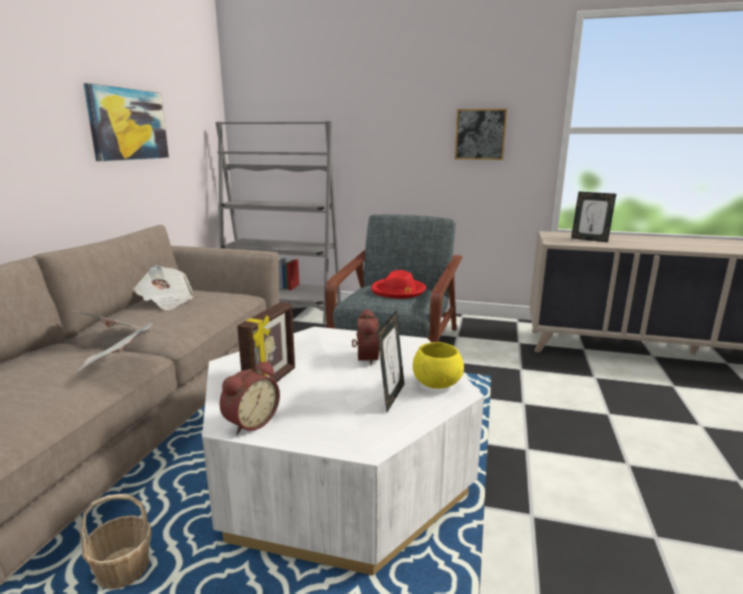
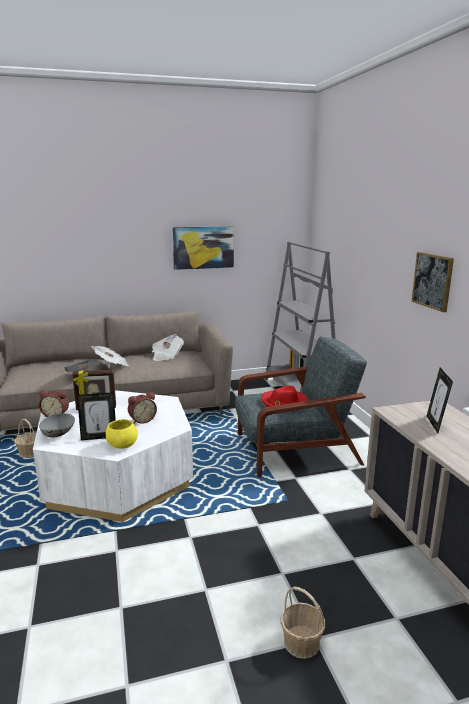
camera: 60 degrees right, 0 degrees up
none -> grey bowl [39,413,75,438]
none -> basket [280,587,325,659]

